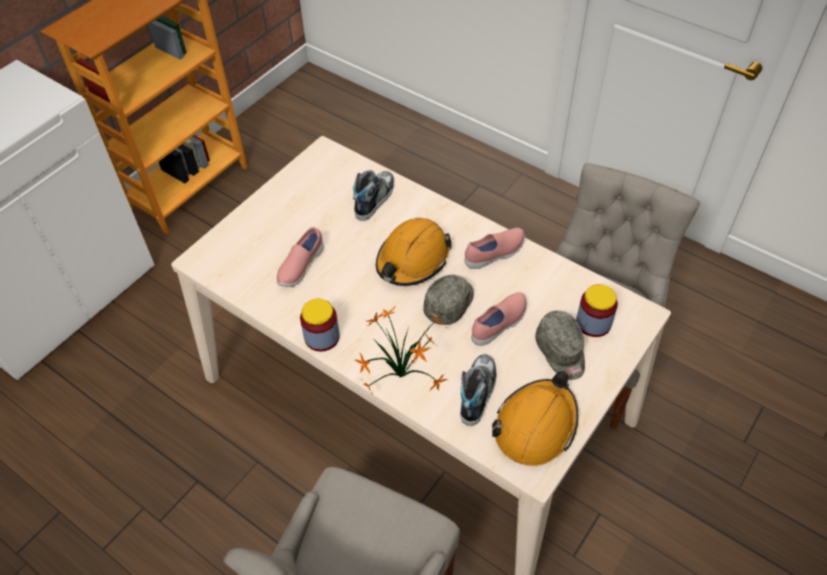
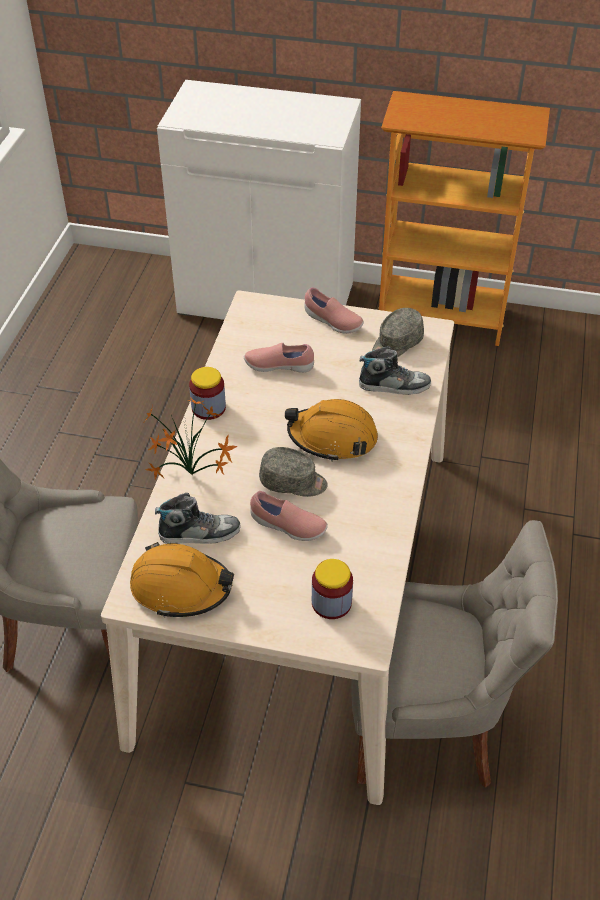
camera: 65 degrees right, 5 degrees down
pink shoe [465,228,525,269] -> pink shoe moved to [304,287,364,334]
grey cap [535,311,585,380] -> grey cap moved to [372,308,424,357]

